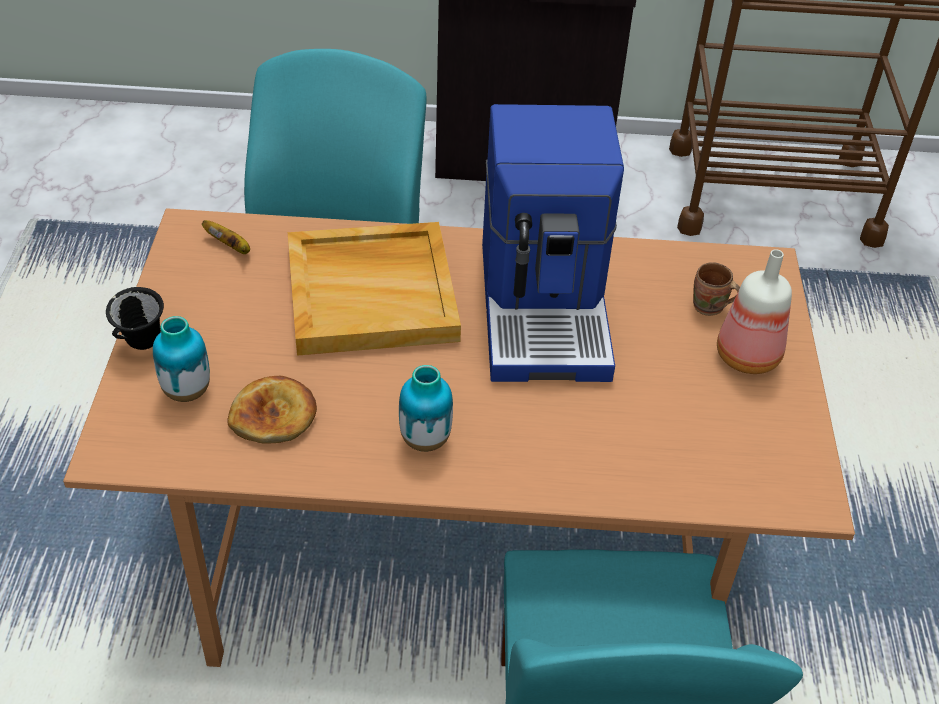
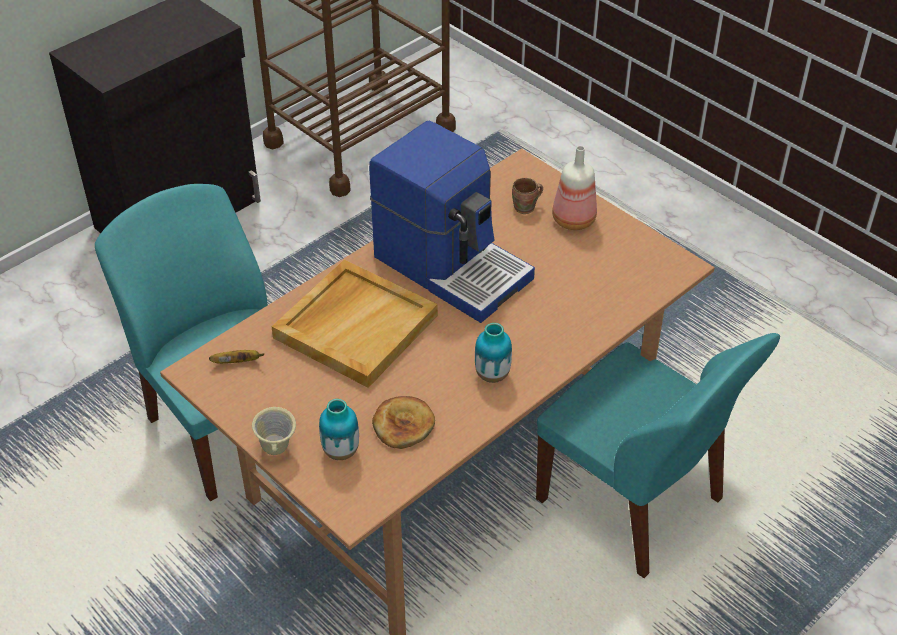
camera: 45 degrees left, 0 degrees up
black mug [106,287,164,350] -> beige mug [252,407,296,455]

